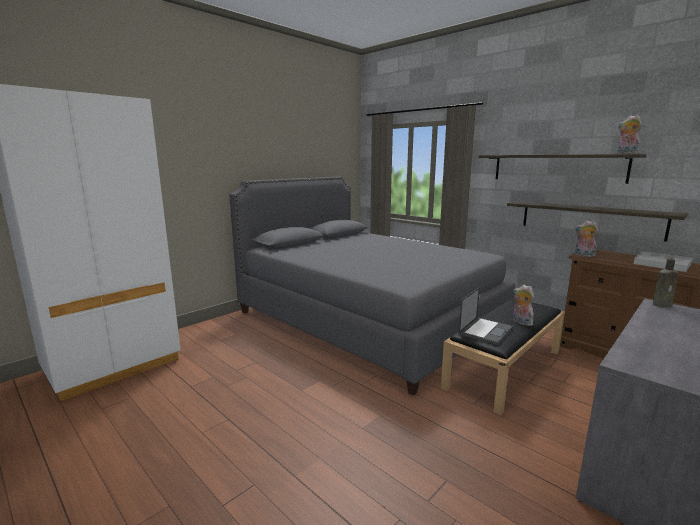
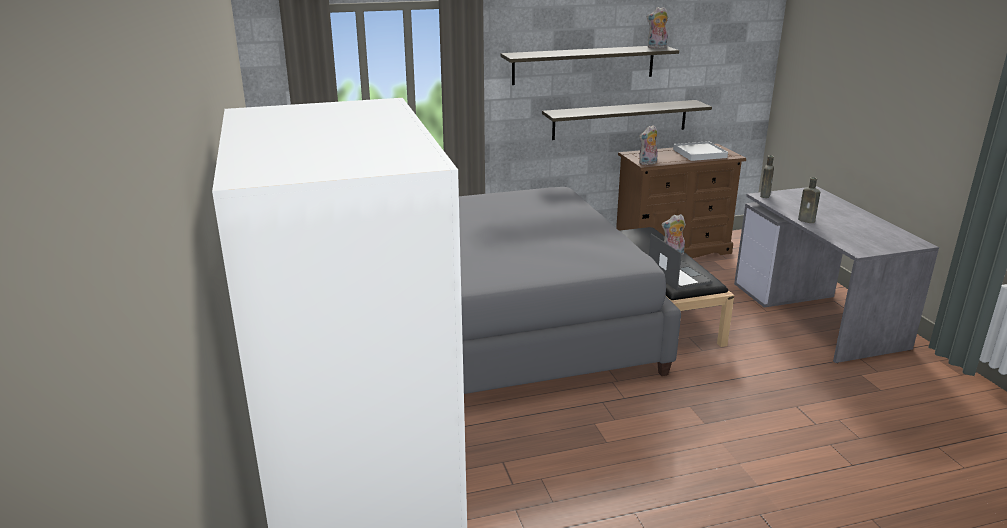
camera: 60 degrees left, 10 degrees up
none -> brown bottle [798,177,820,223]

